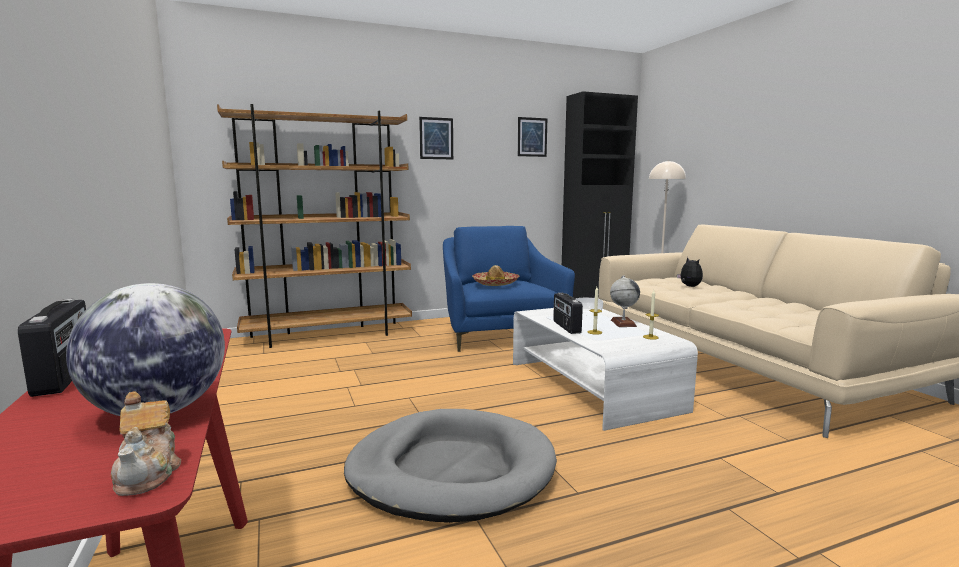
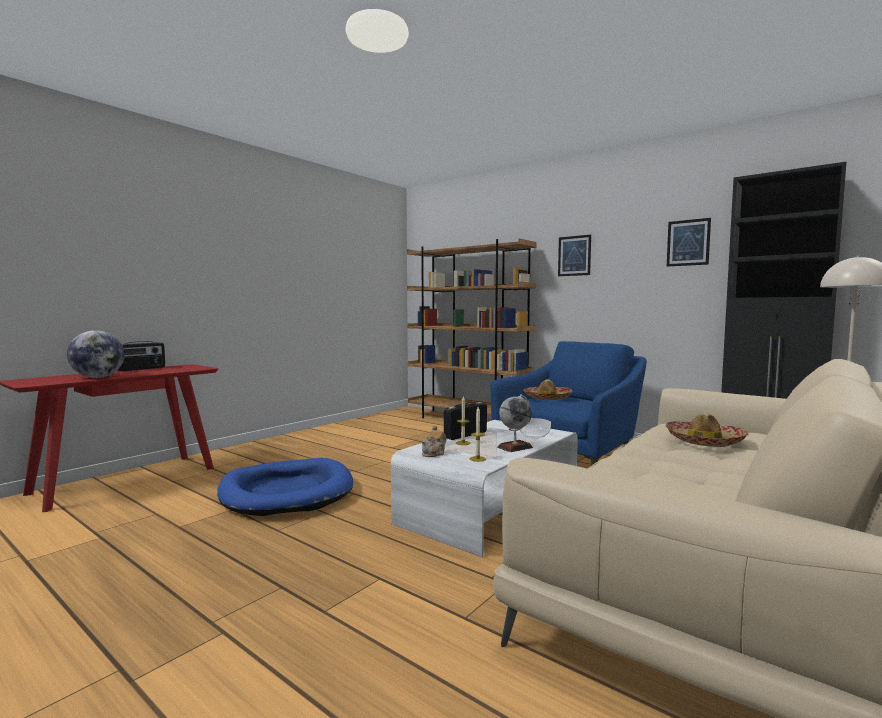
camera: 60 degrees right, 5 degrees down
teapot [111,391,181,496] -> teapot moved to [421,425,447,457]
grey dog bed [344,409,557,523] -> blue dog bed [217,457,353,516]
plush toy [677,257,703,287] -> hat [666,413,749,447]

